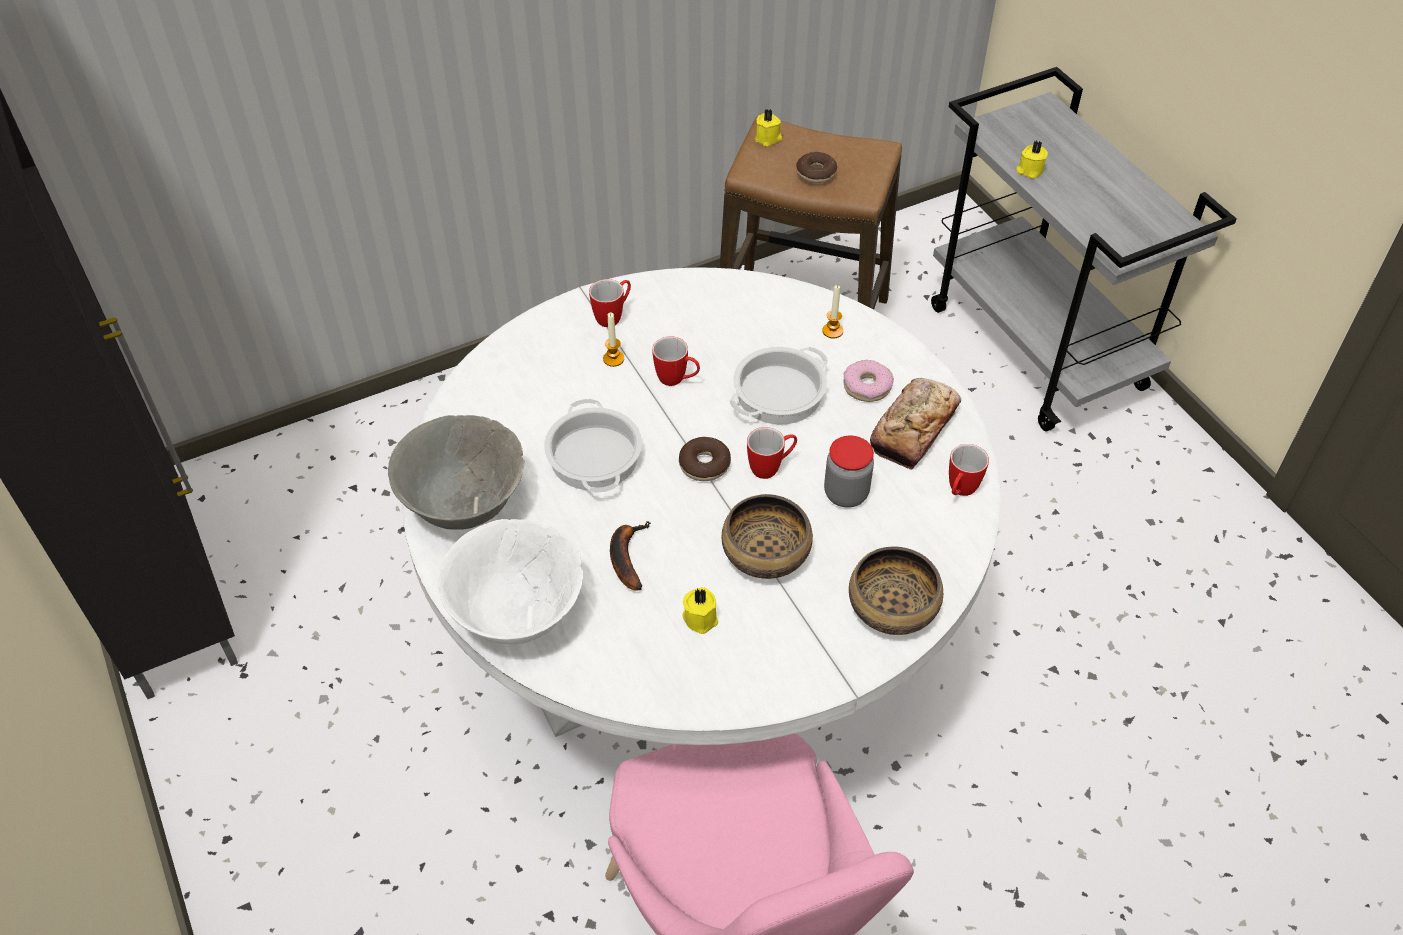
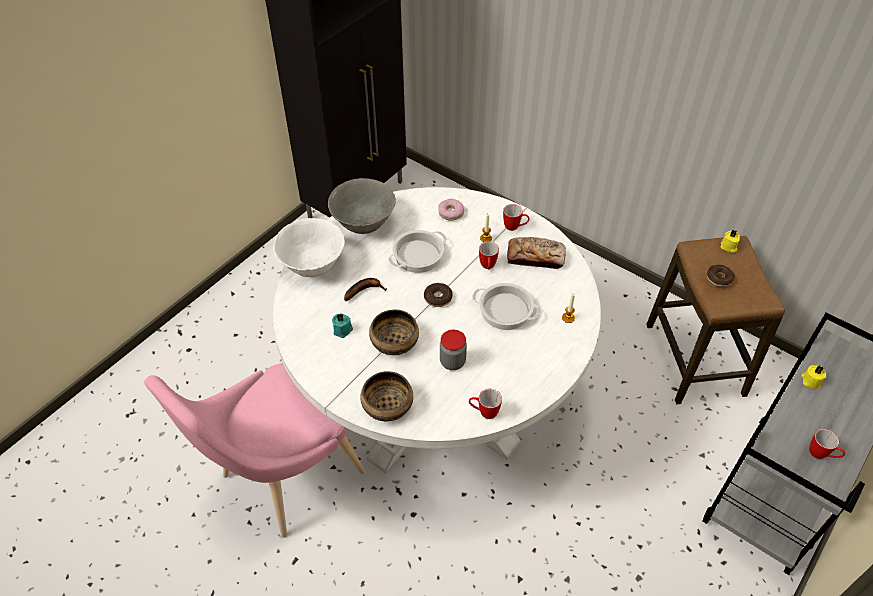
camera: 65 degrees right, 0 degrees up
yellow candle [683,587,718,634] -> turquoise candle [332,313,353,338]
mug [747,427,797,479] -> mug moved to [809,429,845,459]
donut [843,360,894,402] -> donut moved to [438,199,464,221]
bread [870,378,961,470] -> bread moved to [507,237,566,269]

